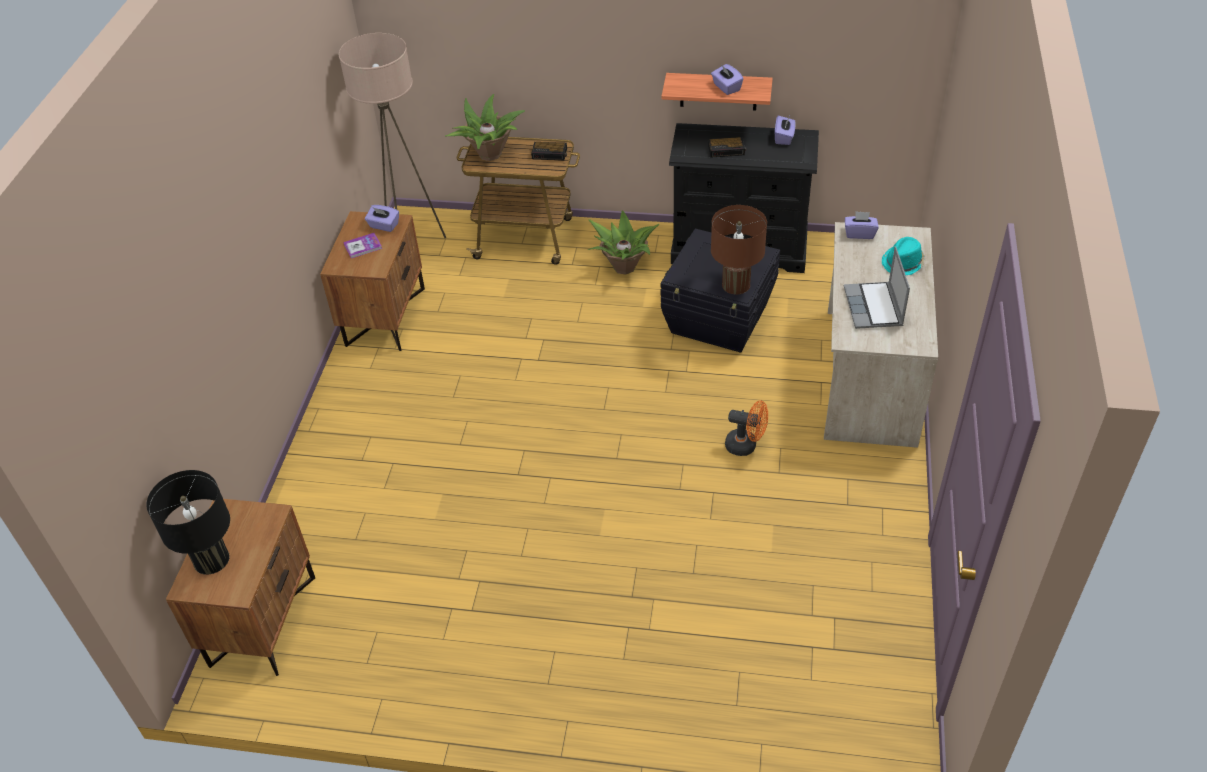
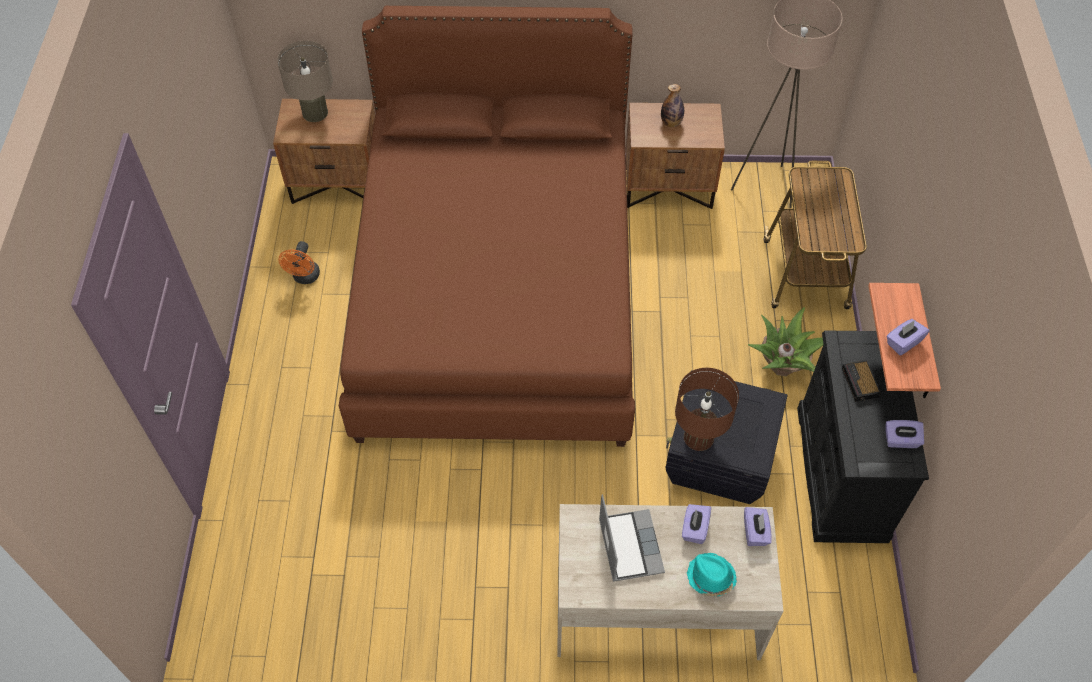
camera: 80 degrees right, 10 degrees up
black table lamp [146,470,230,575] -> beige table lamp [277,41,333,122]
book [343,233,382,258] -> bottle [661,84,684,127]
purple tissue box [365,205,399,232] -> purple tissue box moved to [682,504,711,544]
potted plant [445,94,525,161] -> none
alarm clock [531,142,567,160] -> none
orange fan [725,401,768,456] -> orange fan moved to [278,241,320,284]
laptop [844,246,910,329] -> laptop turned 90 degrees clockwise [599,494,665,582]
none -> brown bed [339,6,635,447]

